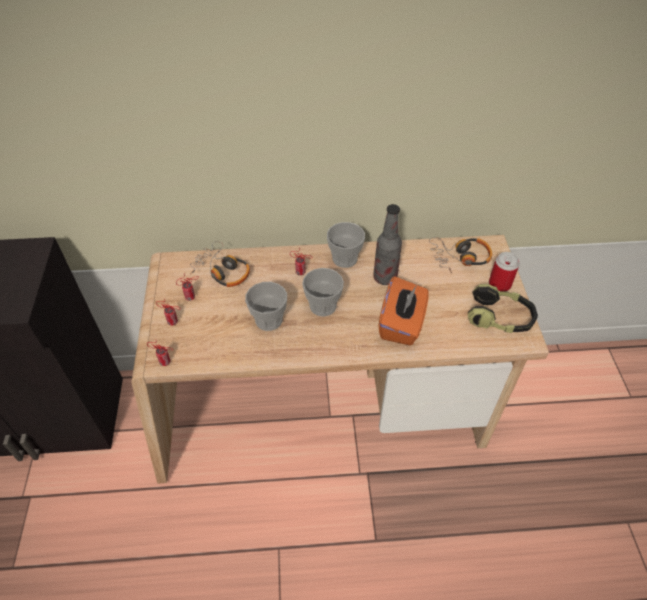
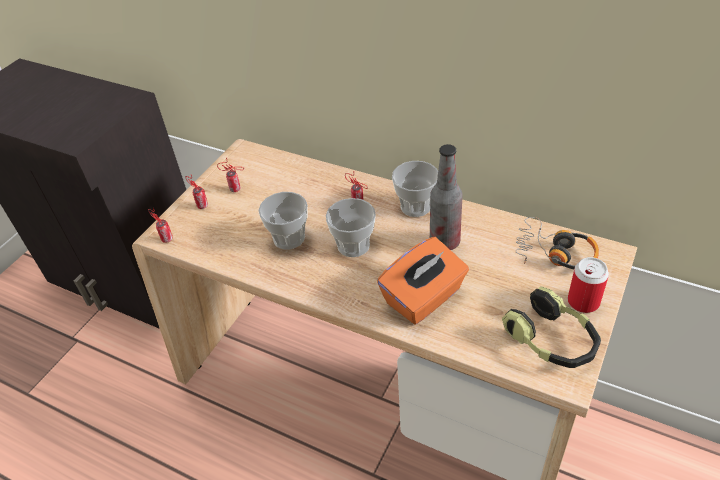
camera: 35 degrees right, 5 degrees down
headphones [190,241,250,287] -> none

